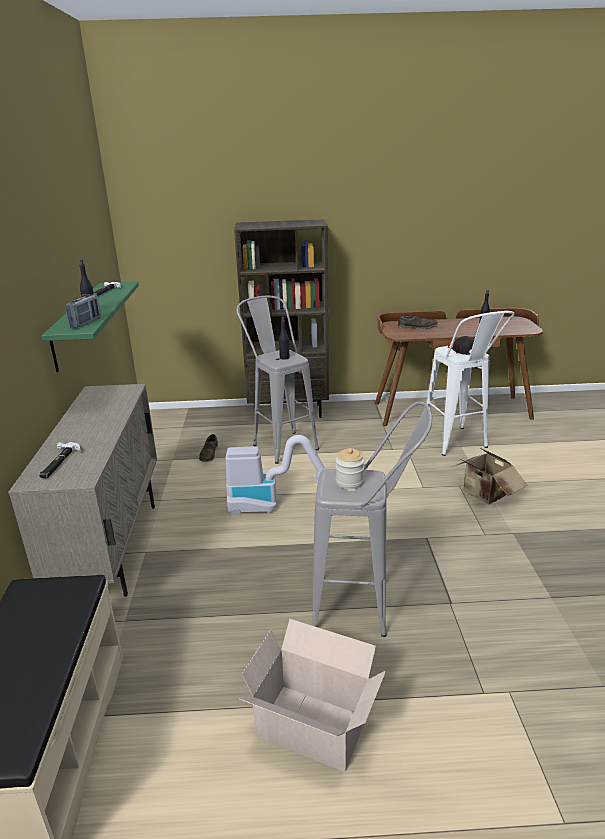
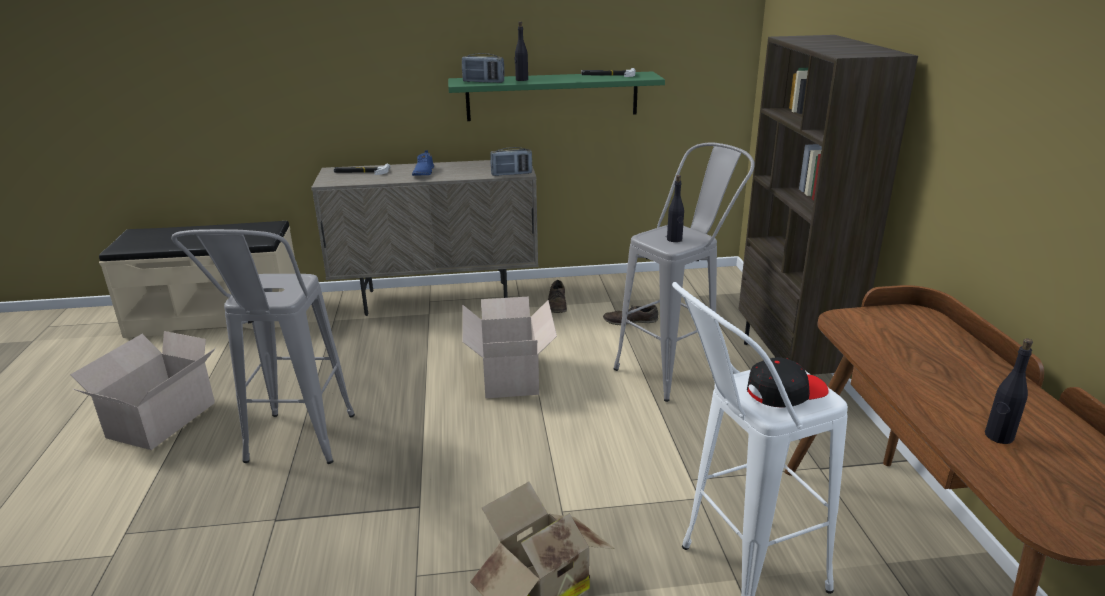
camera: 85 degrees right, 0 degrees up
vacuum cleaner [225,435,328,516] -> cardboard box [462,296,557,398]
jar [336,448,365,489] -> none
brown shoe [398,315,438,329] -> brown shoe moved to [548,280,567,313]
none -> blue shoe [412,150,434,176]
none -> radio [490,147,532,176]

